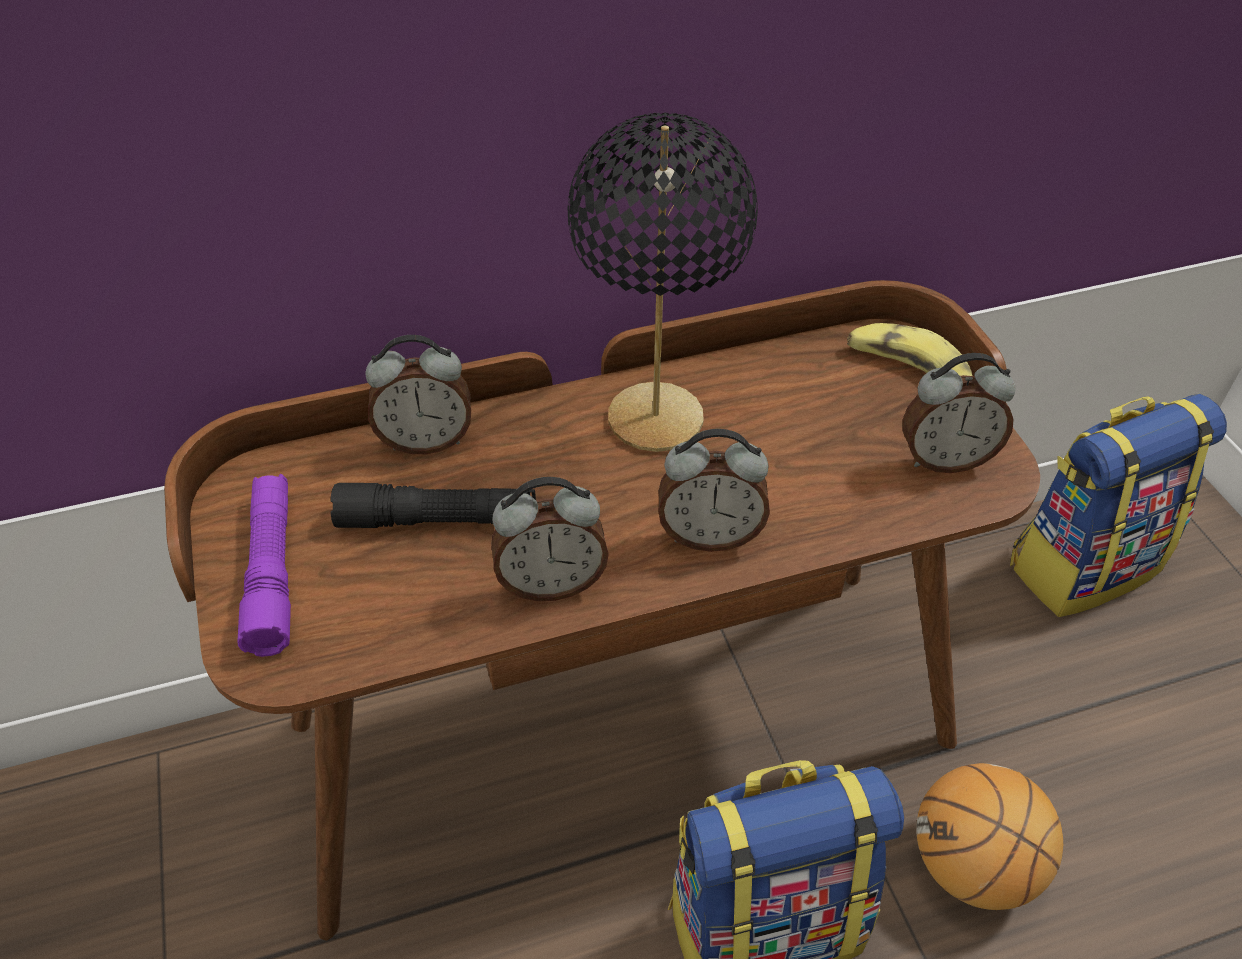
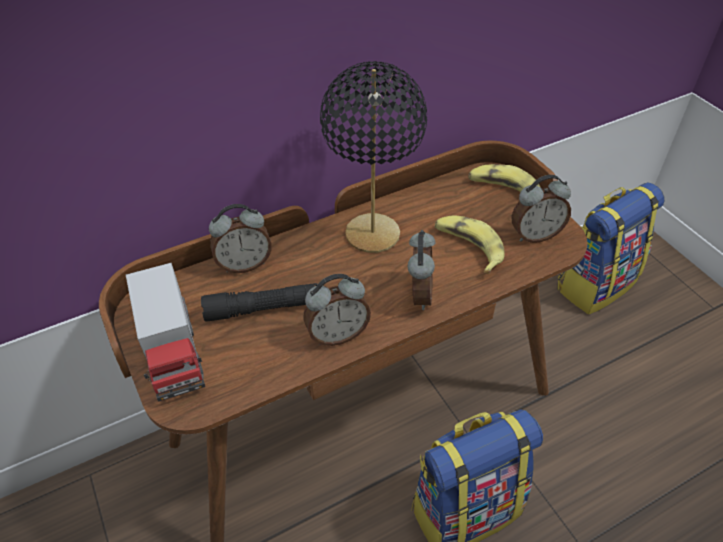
camera: 10 degrees left, 0 degrees up
purple flashlight [237,474,291,657] -> toy truck [126,263,205,402]
alarm clock [658,429,770,552] -> alarm clock turned 75 degrees counterclockwise [407,230,436,310]
basketball [916,763,1063,910] -> none
none -> banana [434,215,505,274]

